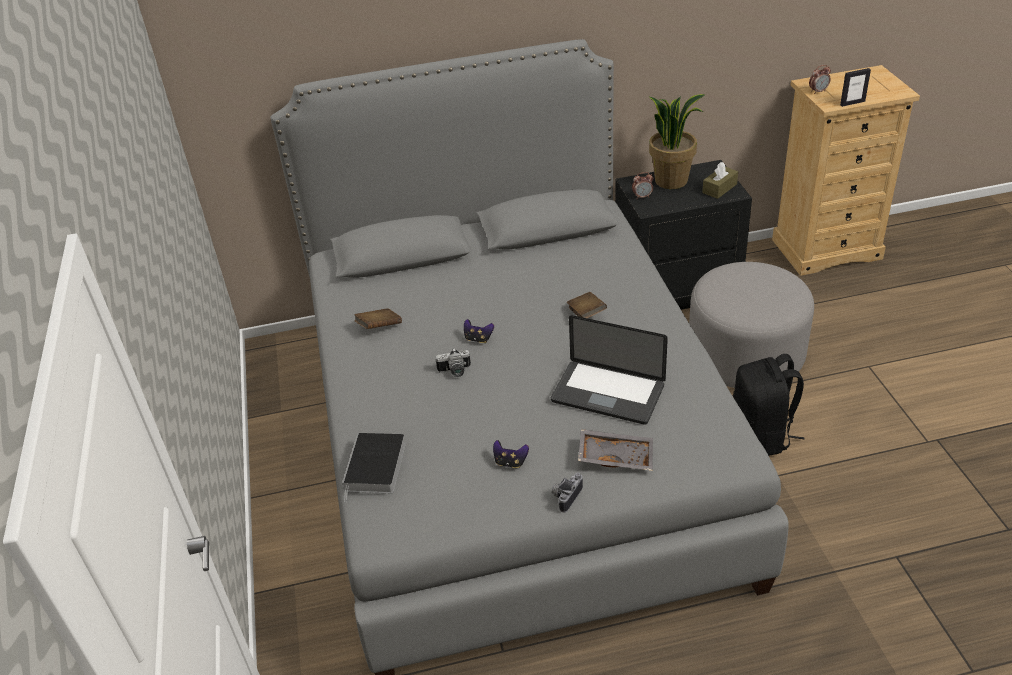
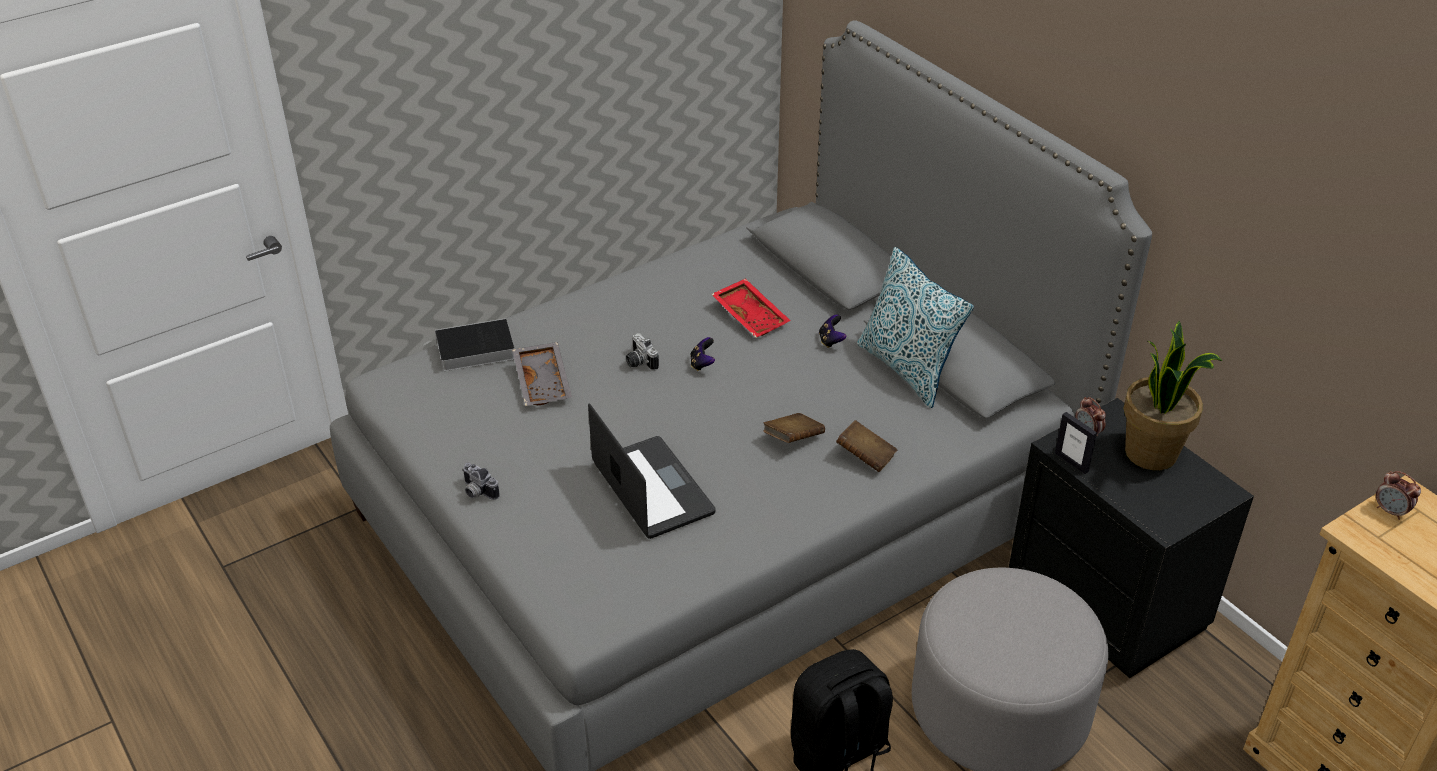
camera: 65 degrees right, 0 degrees up
brown book [354,308,402,329] -> brown book moved to [836,420,897,472]
game controller [493,440,529,468] -> game controller moved to [819,315,846,348]
laptop [551,315,668,425] -> laptop turned 150 degrees clockwise [588,403,715,539]
camera [552,472,583,512] -> camera turned 150 degrees counterclockwise [462,463,500,500]
grey tray [578,429,653,471] -> grey tray moved to [512,342,572,406]
brown tissue box [702,162,738,199] -> none
picture frame [840,68,871,107] -> picture frame moved to [1055,412,1097,474]
none -> red tray [711,278,791,338]
none -> pillow [857,247,974,408]

